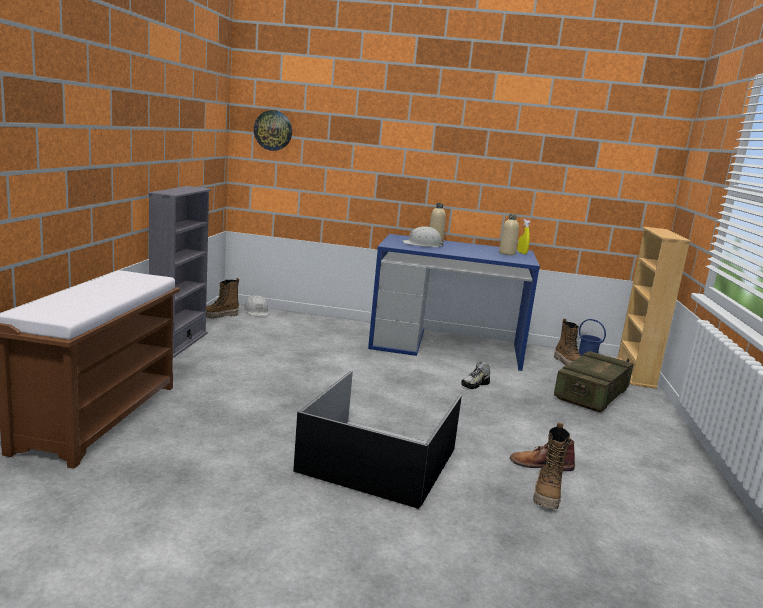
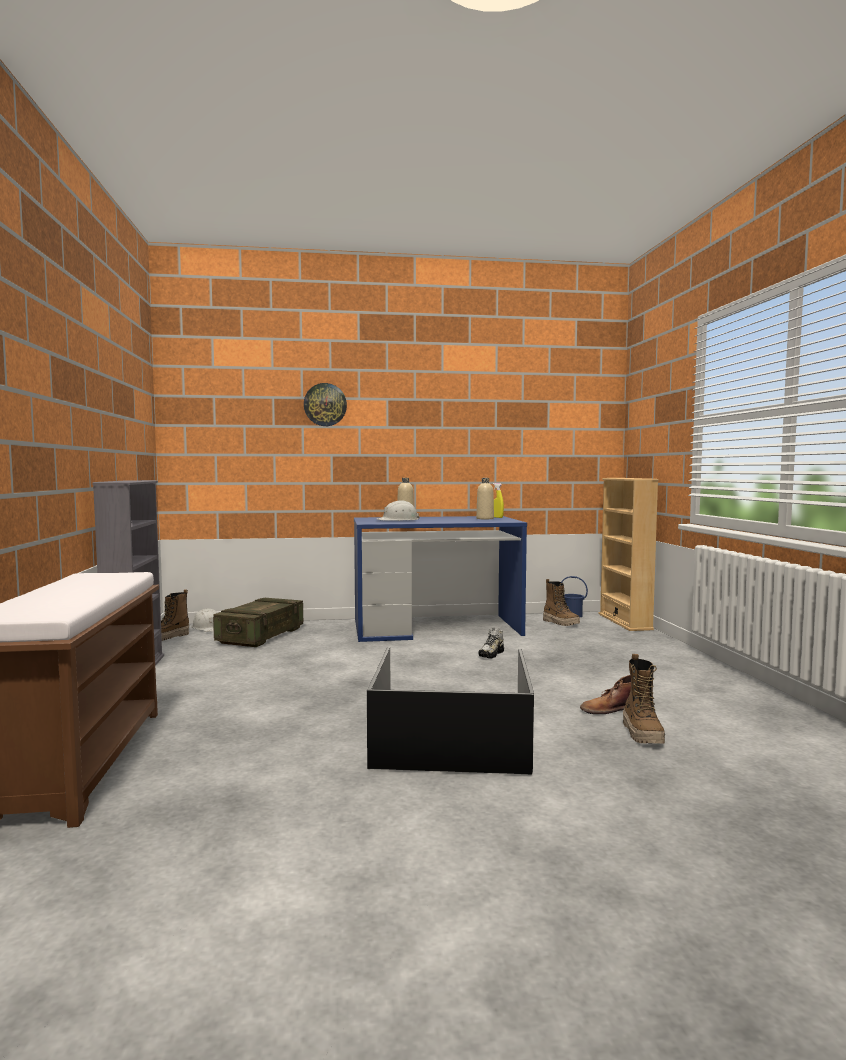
camera: 15 degrees left, 10 degrees down
wall clock [254,110,292,151] -> wall clock moved to [304,383,347,426]
crate [554,351,634,412] -> crate moved to [213,598,303,647]

